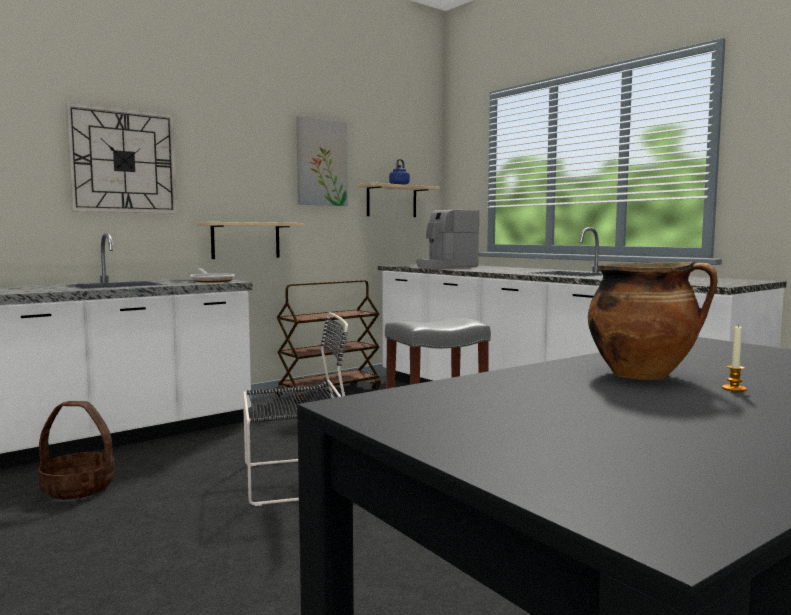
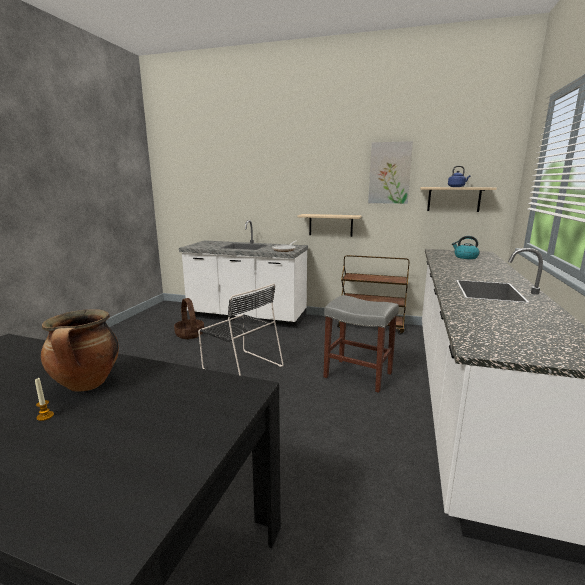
camera: 55 degrees right, 10 degrees up
wall clock [65,102,177,213] -> none
coffee machine [416,210,479,268] -> kettle [452,236,480,259]

